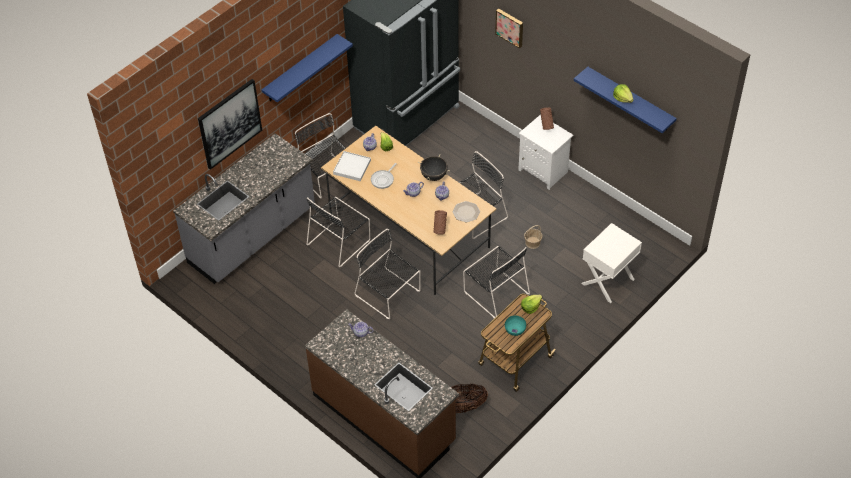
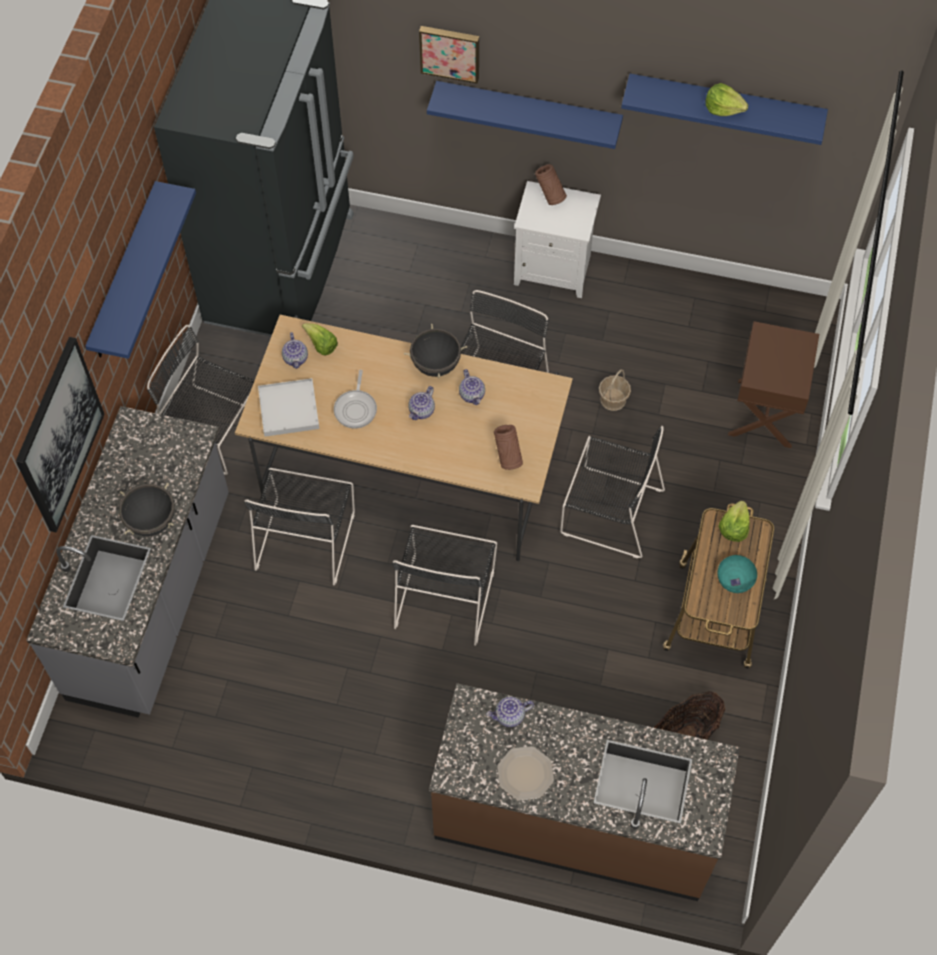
camera: 30 degrees left, 10 degrees up
black chair [354,229,420,319] -> black chair turned 90 degrees counterclockwise [392,525,497,646]
plate [453,201,480,222] -> plate moved to [497,746,554,801]
white nightstand [581,223,642,303] -> brown nightstand [728,321,819,448]
none -> black cooking pot [119,483,175,536]
none -> blue shelf [427,81,623,149]

